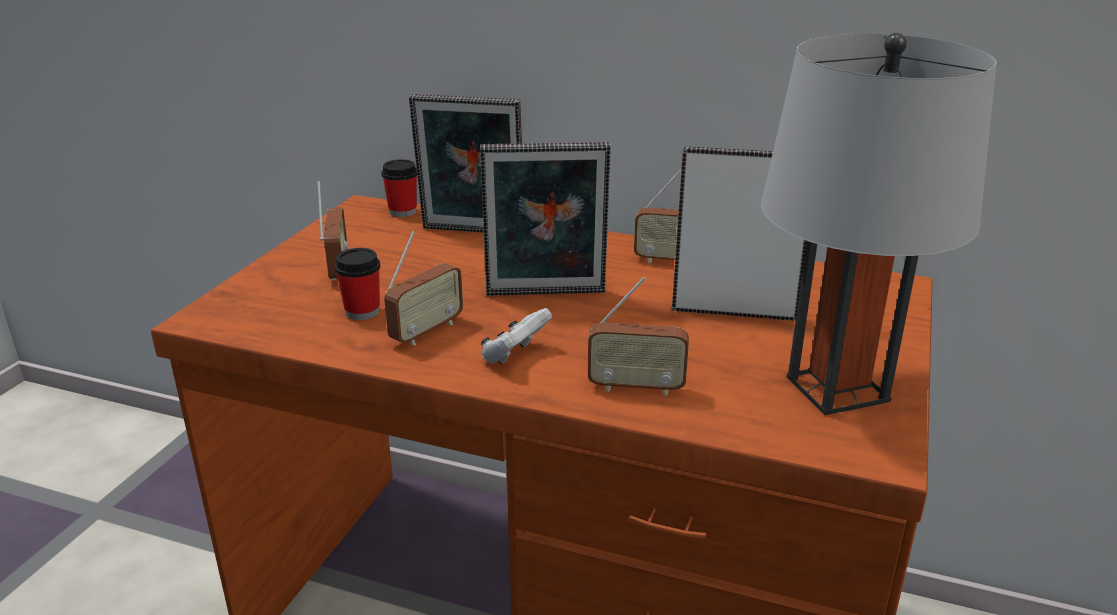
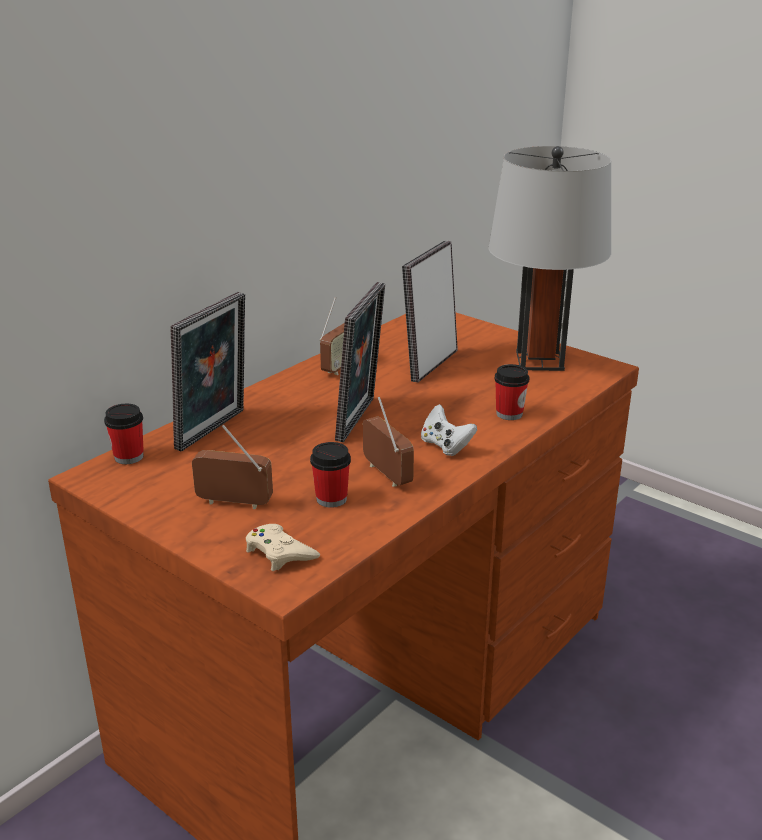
camera: 70 degrees left, 0 degrees up
radio [588,277,689,396] -> cup [495,364,529,420]
none -> beige game controller [246,524,320,571]

